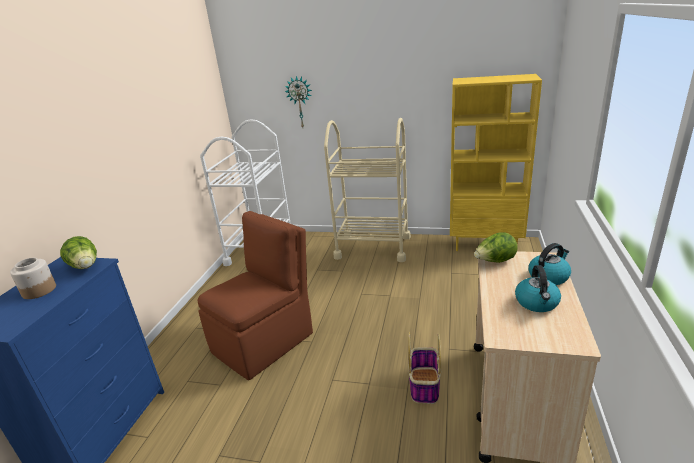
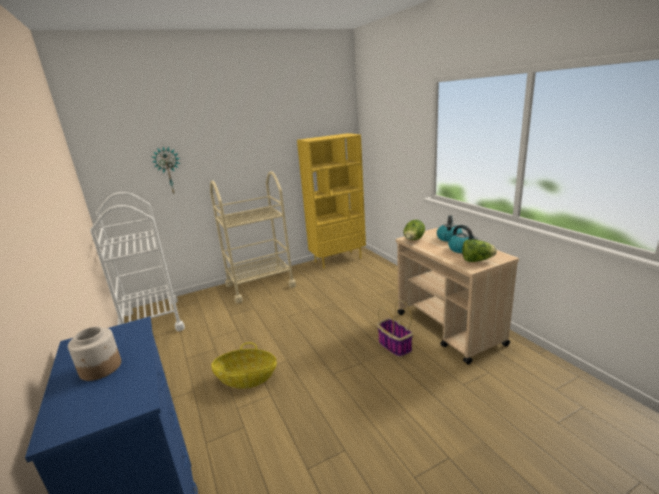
camera: 40 degrees left, 5 degrees down
lettuce [60,236,97,269] -> lettuce moved to [462,240,497,262]
brown chair [197,211,313,380] -> basket [211,342,277,389]

